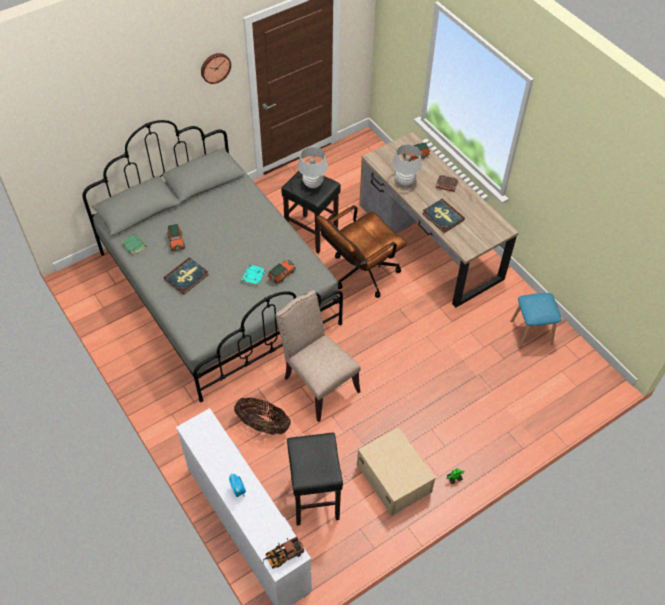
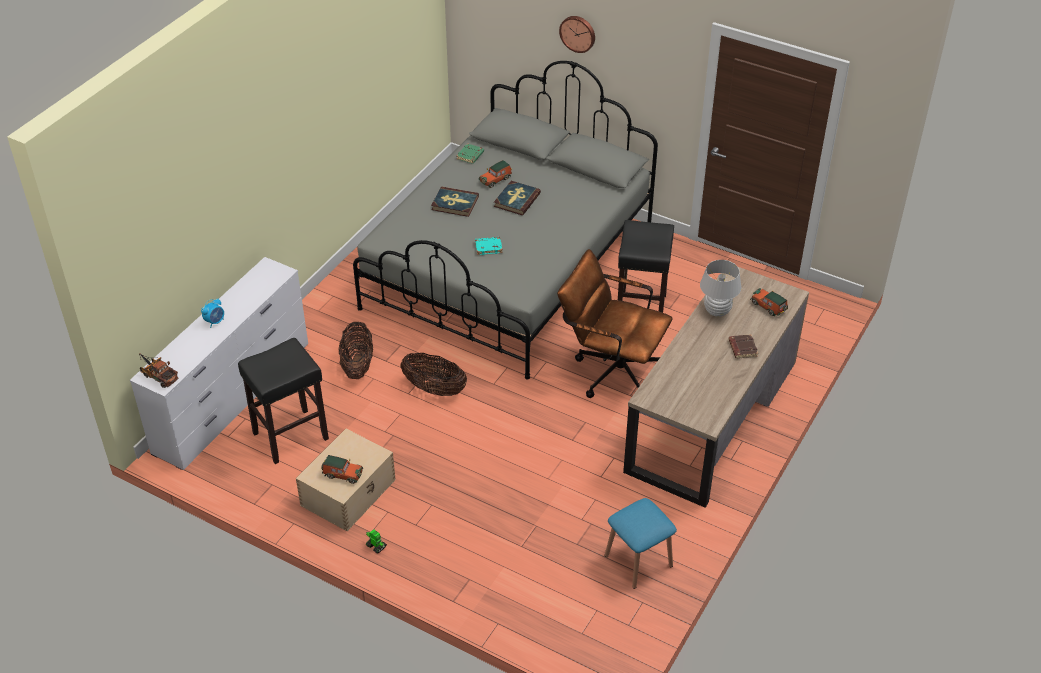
camera: 65 degrees right, 10 degrees down
wall clock [201,53,231,84] -> wall clock moved to [559,16,595,53]
toy car [268,260,296,284] -> toy car moved to [321,455,363,484]
beige chair [275,290,361,422] -> basket [400,353,467,396]
white table lamp [298,147,328,188] -> none
book [422,199,465,233] -> book moved to [494,181,541,215]

